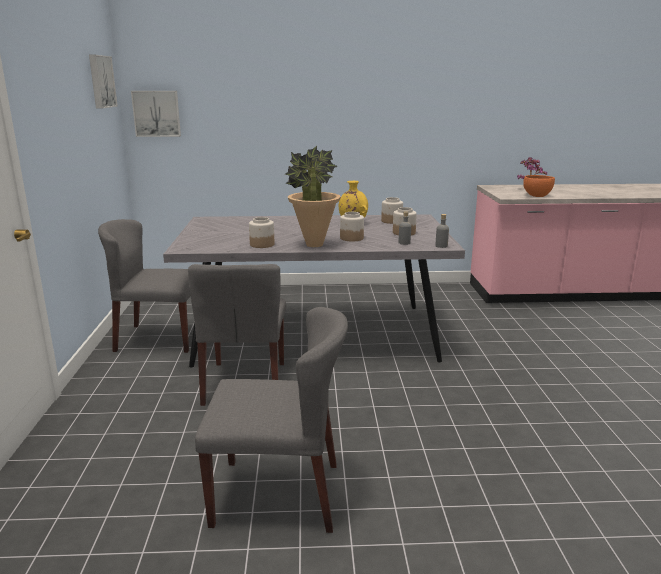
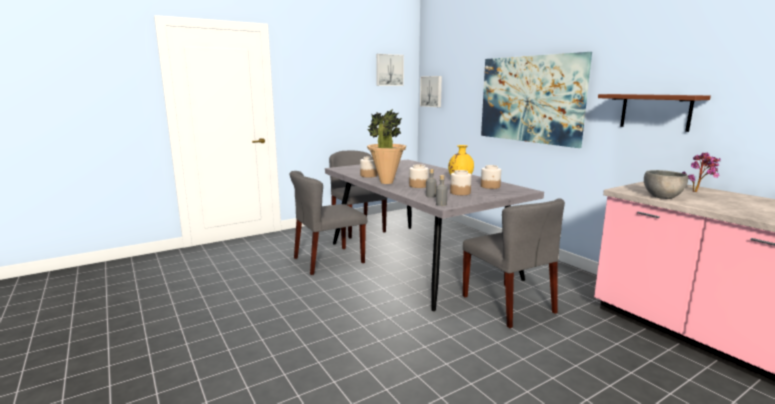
camera: 60 degrees right, 5 degrees down
grey chair [195,307,348,533] -> grey chair moved to [463,198,565,328]
orange bowl [523,175,555,197] -> grey bowl [644,170,688,199]
none -> picture [481,52,592,148]
none -> brown shelf [598,94,711,132]

